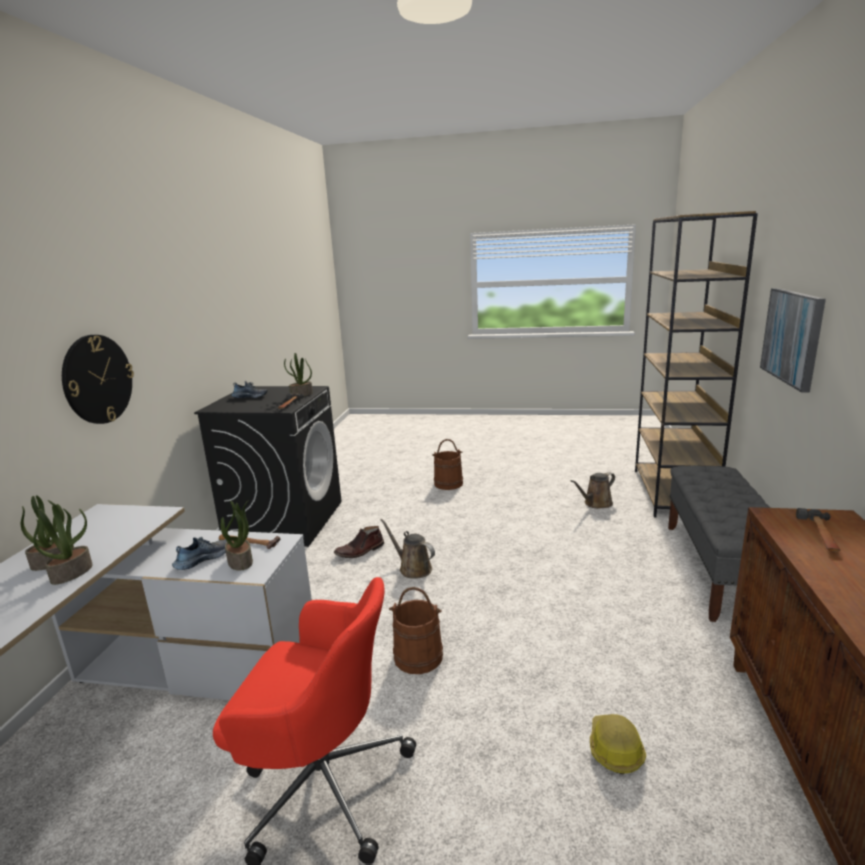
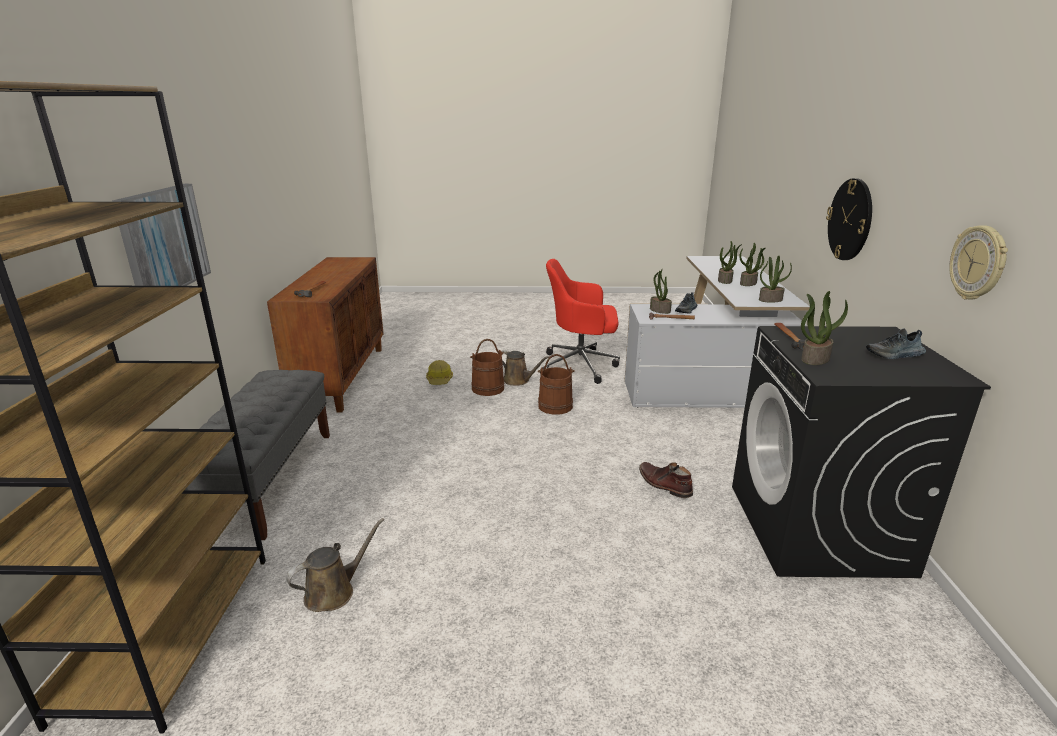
camera: 170 degrees right, 5 degrees up
brown boot [334,526,384,558] -> brown boot turned 90 degrees counterclockwise [639,462,693,498]
brown watering can [380,518,435,579] -> brown watering can moved to [501,350,549,386]
brown bucket [432,439,463,490] -> brown bucket moved to [470,339,504,396]
none -> potted plant [759,256,792,303]
none -> wall clock [949,225,1008,299]

